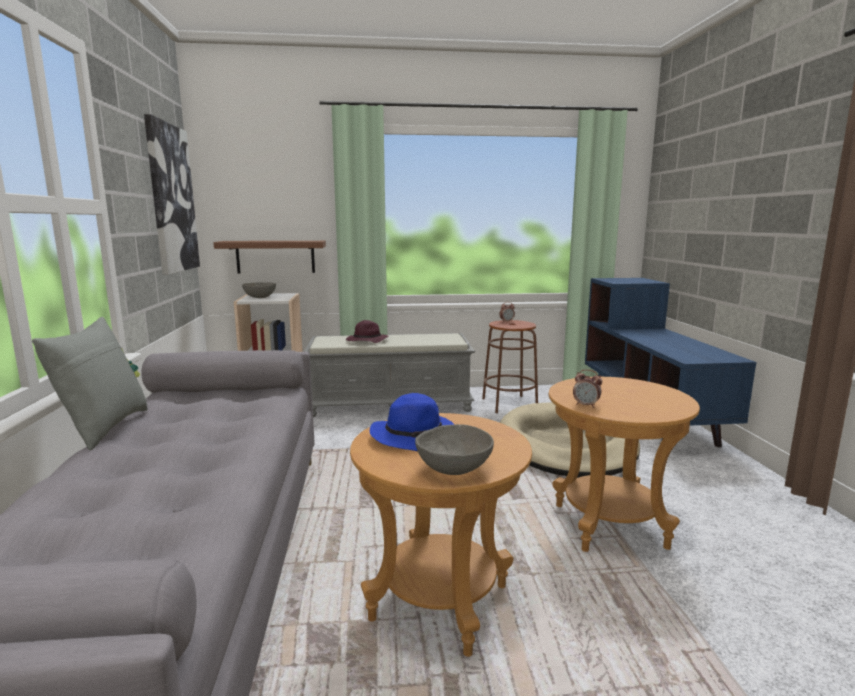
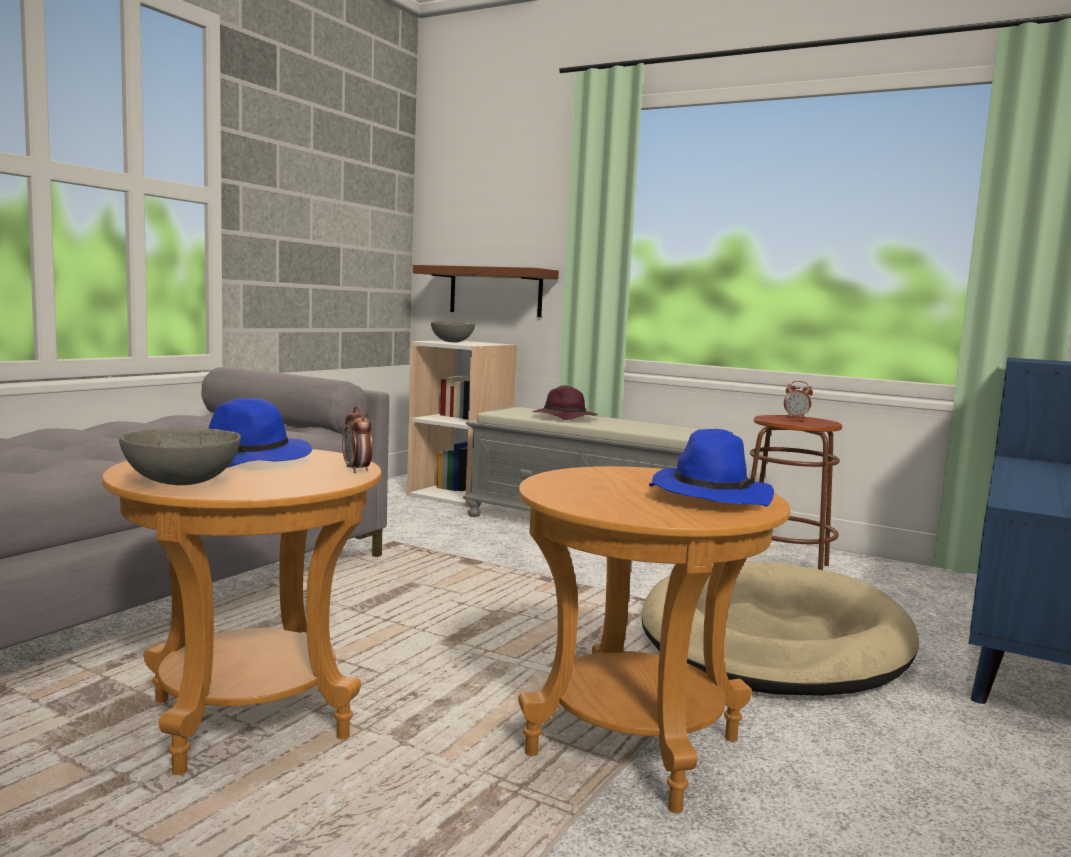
camera: 35 degrees right, 5 degrees down
grey pillow [32,317,148,450] -> none
picture [144,114,200,275] -> none
alarm clock [573,369,602,408] -> alarm clock moved to [342,406,373,473]
none -> blue hat [649,429,774,507]

